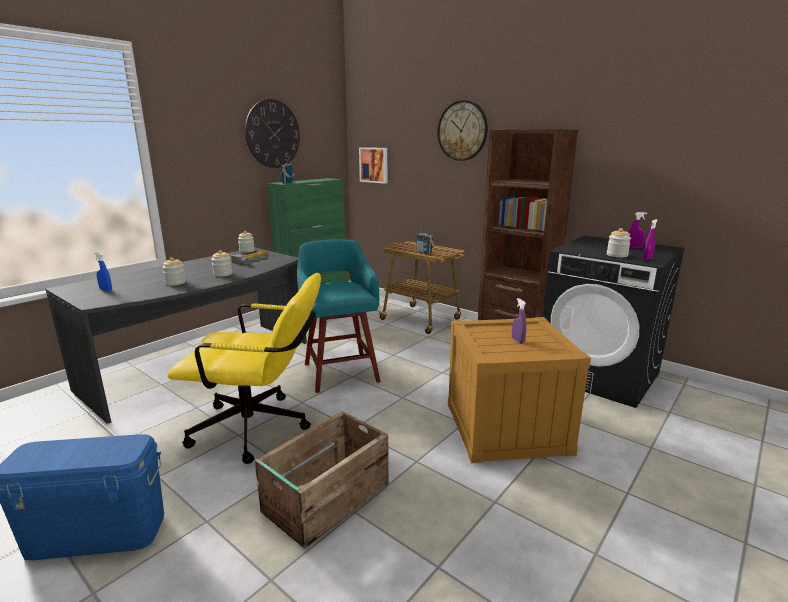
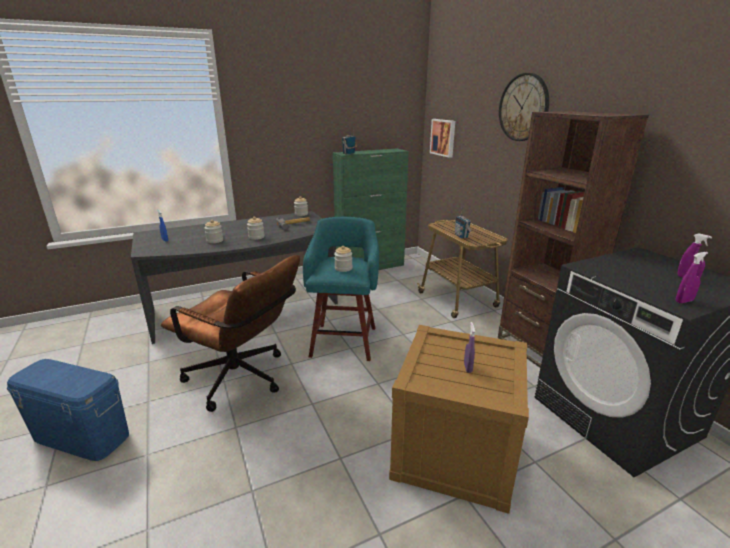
camera: 25 degrees right, 5 degrees up
yellow office chair [167,273,321,464] -> brown office chair [161,255,300,412]
wall clock [245,99,300,168] -> none
crate [255,411,389,549] -> none
jar [607,228,631,257] -> jar moved to [334,246,353,272]

